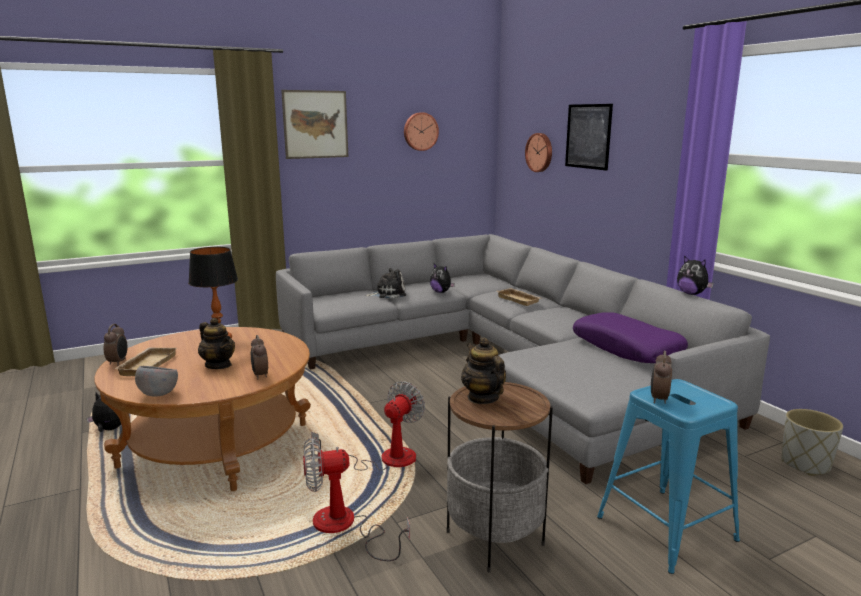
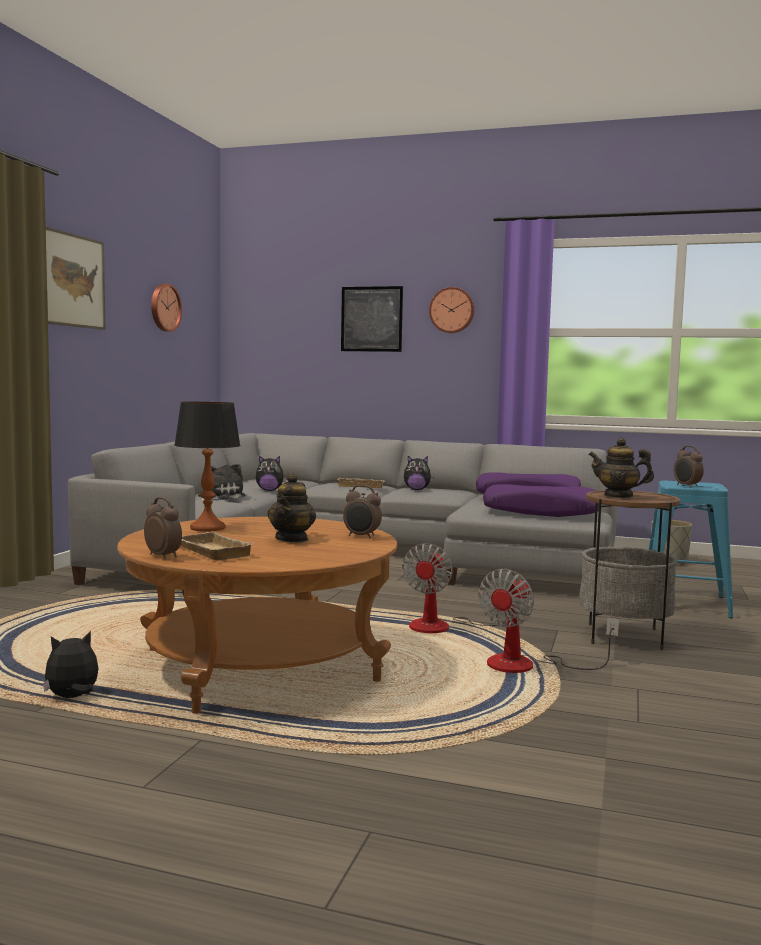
camera: 45 degrees left, 10 degrees down
grey bowl [135,366,178,396] -> none
teapot [198,318,235,369] -> teapot turned 105 degrees clockwise [267,473,316,542]
fan [311,381,425,470] -> fan turned 150 degrees counterclockwise [402,543,508,633]
wall clock [525,133,552,172] -> wall clock moved to [429,287,474,333]
plush toy [677,256,714,295] -> plush toy moved to [404,456,433,490]
none -> purple pillow [483,484,599,517]

